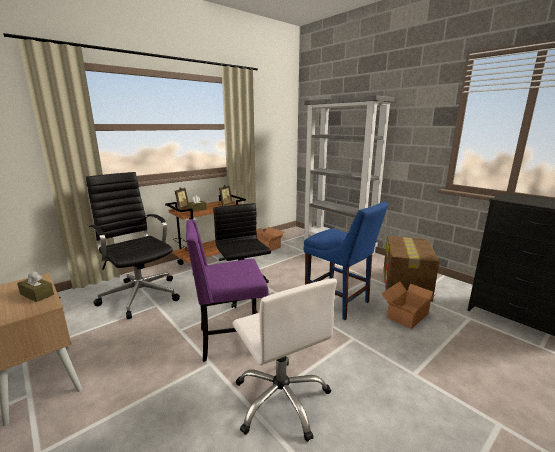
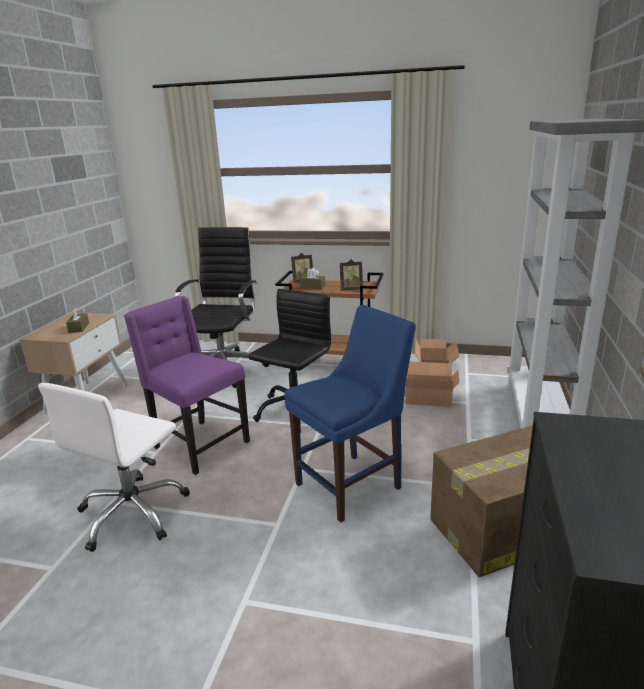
camera: 55 degrees right, 5 degrees up
blue chair [303,202,388,320] -> blue chair turned 135 degrees counterclockwise [285,305,416,523]
cardboard box [381,281,438,329] -> cardboard box moved to [405,362,459,407]

